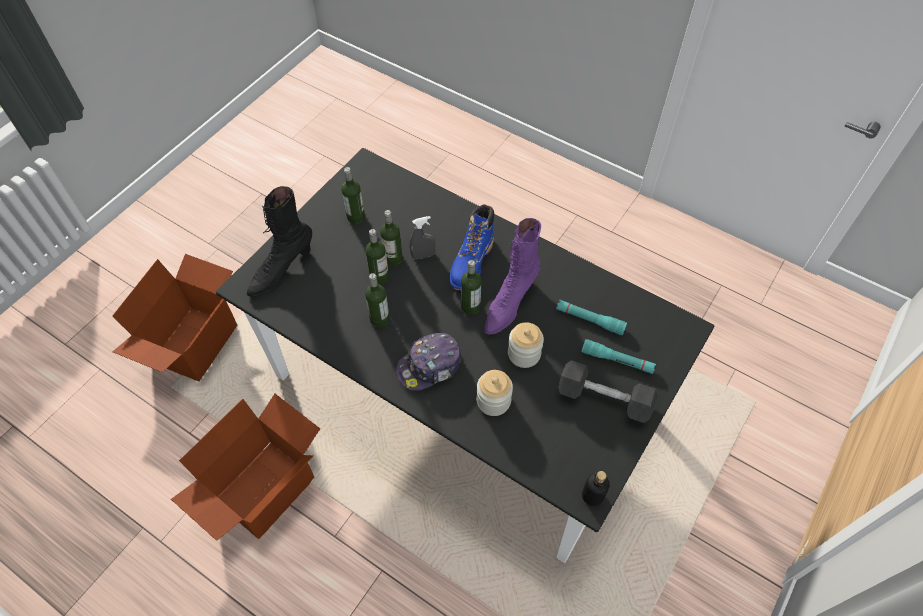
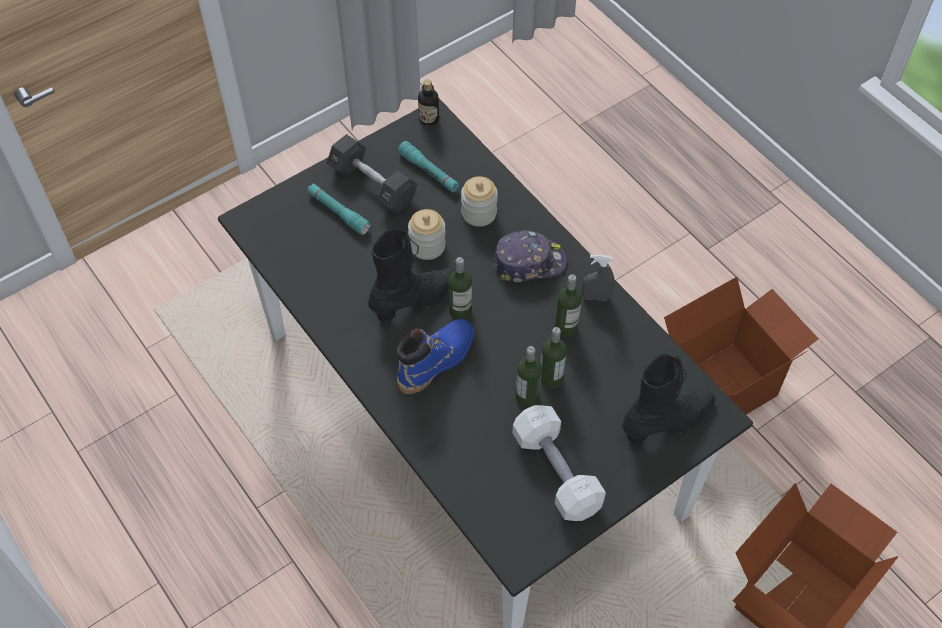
camera: 160 degrees left, 0 degrees up
bottle [341,167,365,224] -> white dumbbell [512,405,606,521]
grey spray bottle [410,216,435,260] -> grey spray bottle moved to [582,255,615,301]
purple boot [484,218,541,334] -> black boot [368,228,456,322]
turquoise flashlight [556,300,627,336] -> turquoise flashlight moved to [398,141,459,192]

